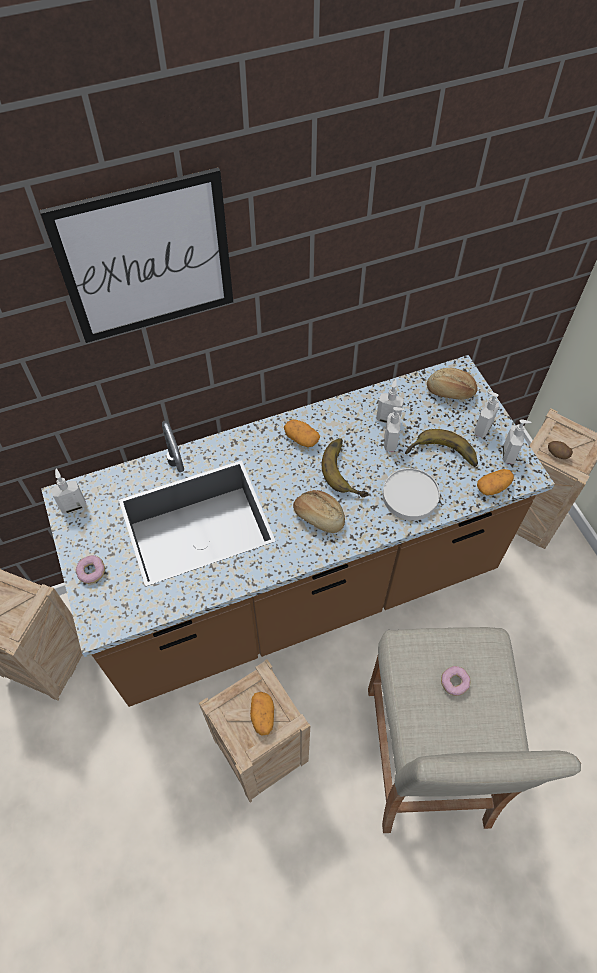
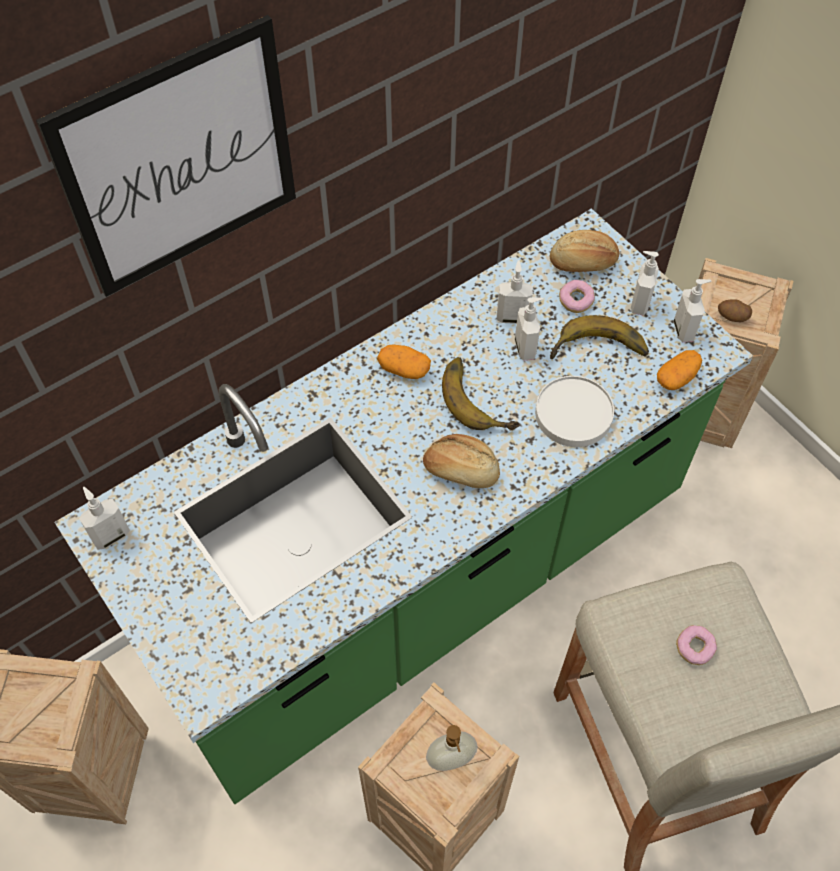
camera: 15 degrees left, 0 degrees up
brown counter [41,355,555,707] -> green counter [54,208,753,804]
donut [76,555,105,584] -> donut moved to [559,280,595,313]
potato [250,692,274,736] -> soap dispenser [426,725,478,771]

